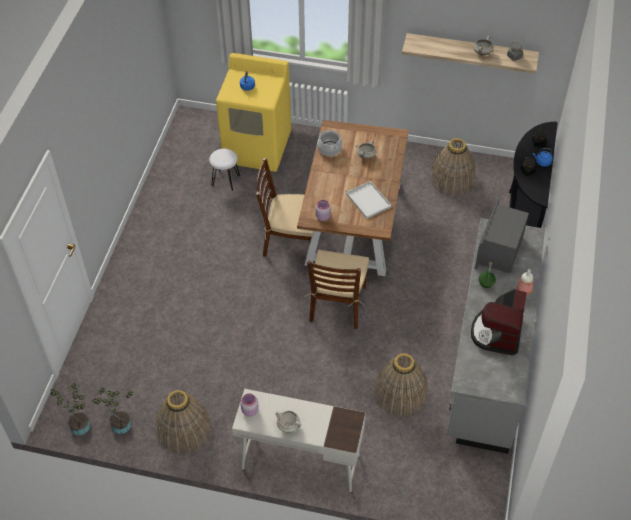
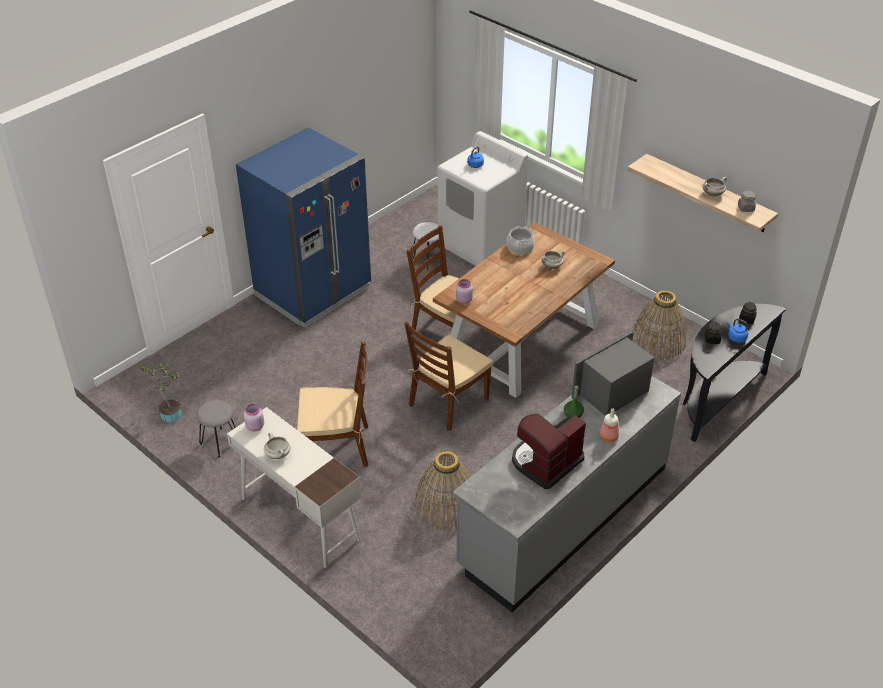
camera: 30 degrees right, 10 degrees down
potted plant [51,383,90,435] -> none
basket [156,390,212,454] -> grey stool [196,400,236,457]
yellow washing machine [216,53,291,172] -> white washing machine [438,131,528,266]
white tray [346,181,391,219] -> none
none -> blue fridge [236,127,371,328]
none -> brown chair [297,342,368,467]

